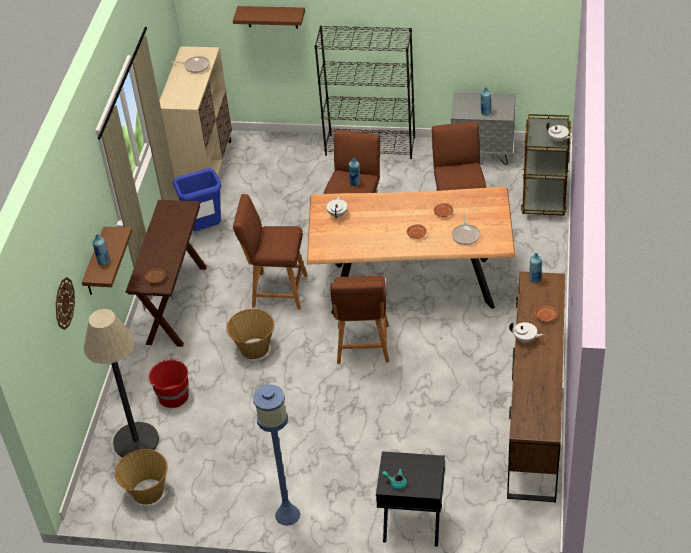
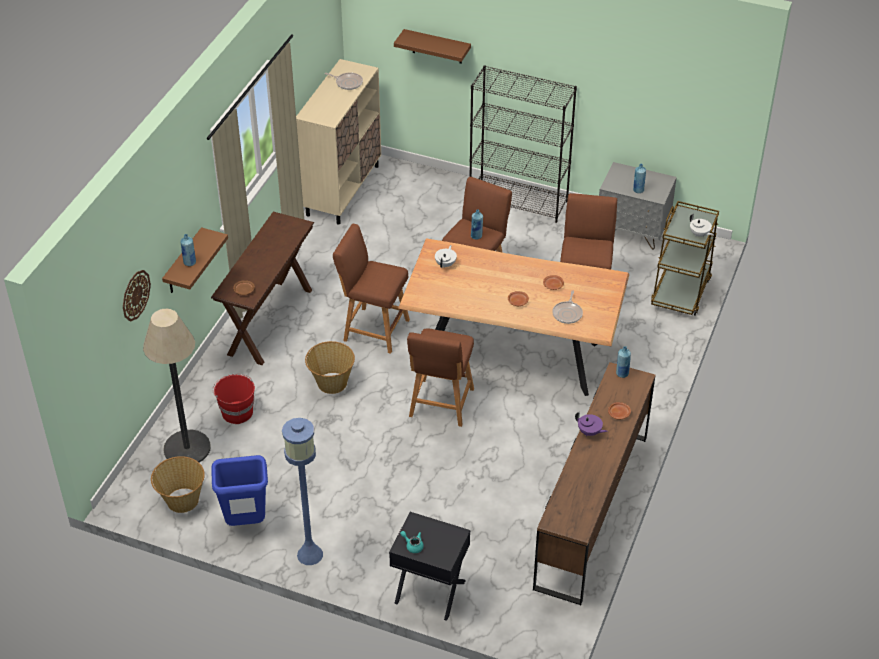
camera: 10 degrees right, 0 degrees up
blue trash can [173,168,221,231] -> blue trash can moved to [211,455,268,526]
white teapot [509,322,544,344] -> purple teapot [575,412,607,436]

